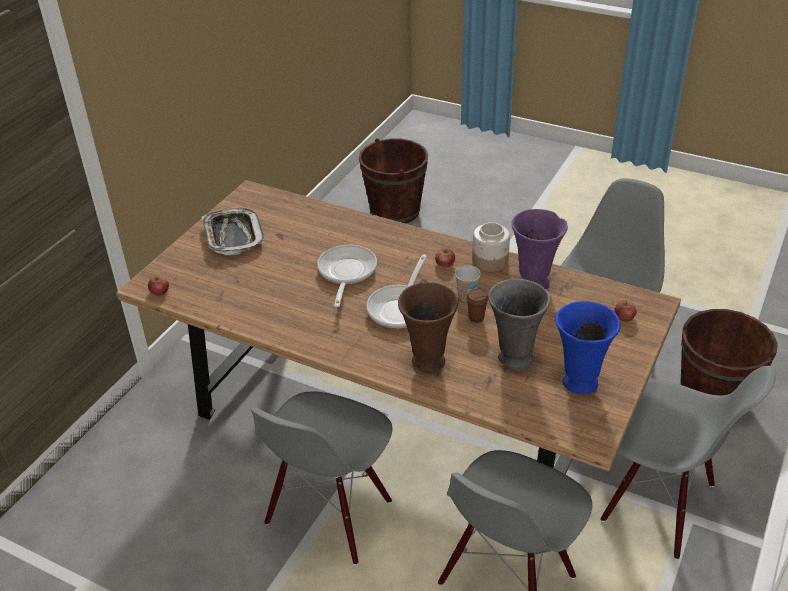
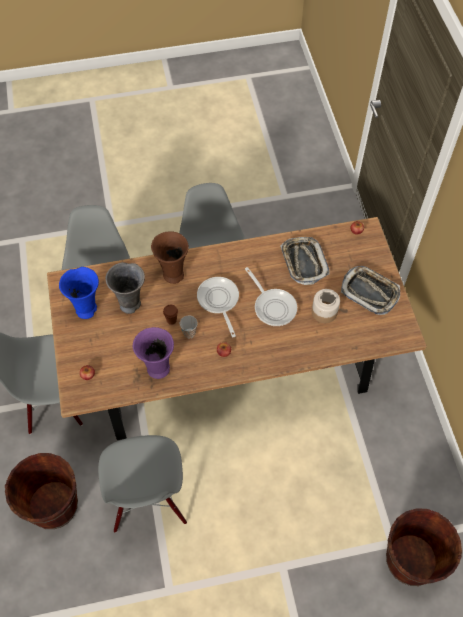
camera: 140 degrees right, 20 degrees up
jar [472,222,510,272] -> jar moved to [312,289,340,323]
none -> tray [280,237,330,285]

